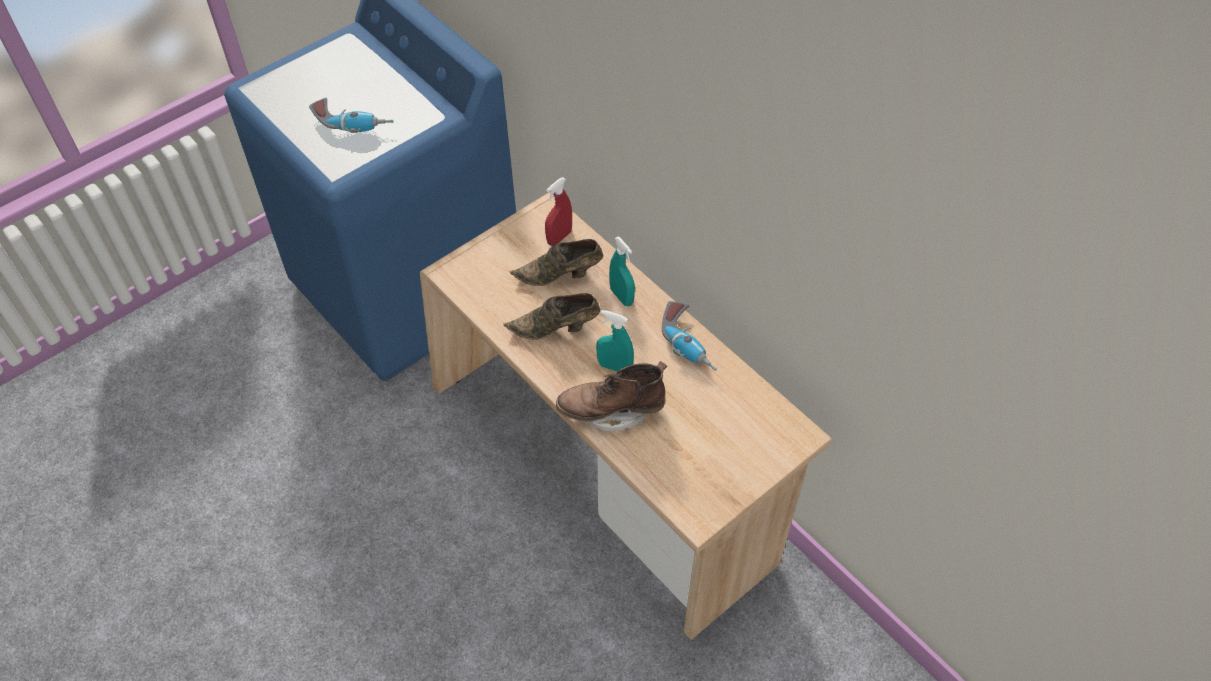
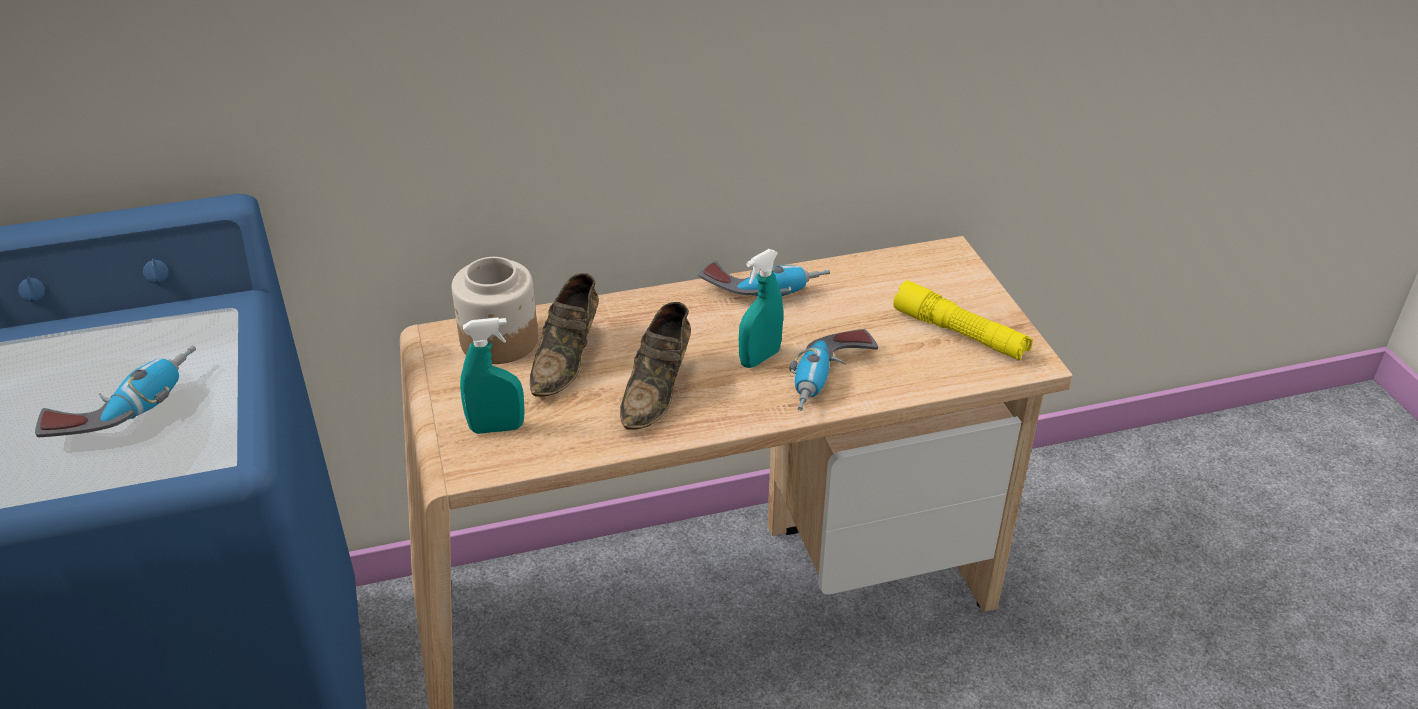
camera: 65 degrees left, 15 degrees down
red spray bottle [545,177,572,246] -> jar [452,257,538,364]
brown boot [556,361,667,431] -> power drill [789,329,878,411]
turquoise spray bottle [609,237,635,306] -> turquoise spray bottle moved to [460,318,525,434]
none -> yellow flashlight [893,281,1033,360]

